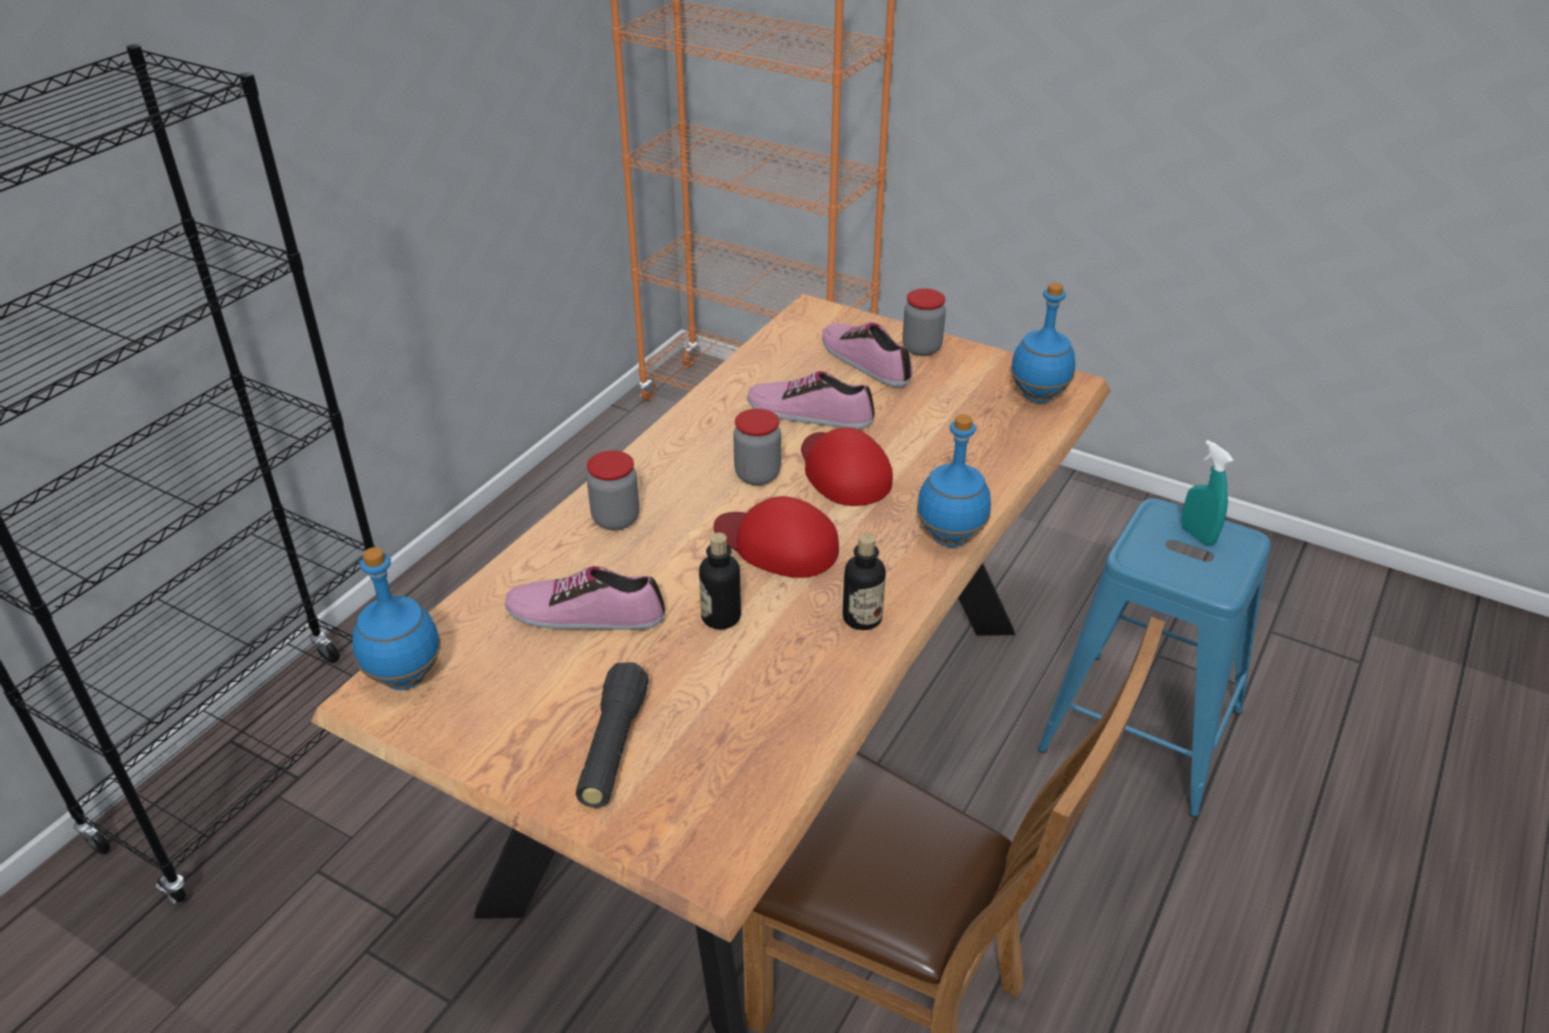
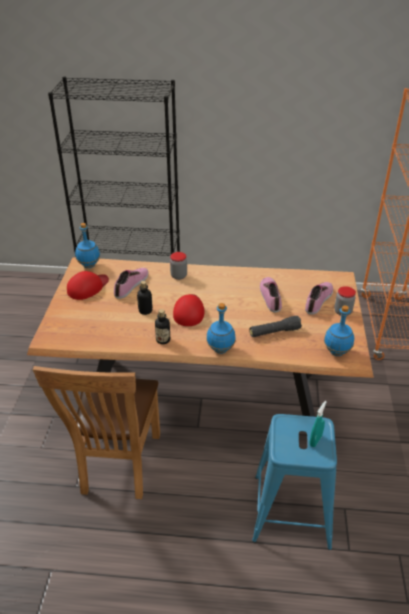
camera: 65 degrees right, 0 degrees up
shoe [505,566,665,630] -> shoe turned 45 degrees clockwise [114,268,148,299]
black flashlight [576,662,649,808] -> black flashlight moved to [249,316,302,337]
jar [733,409,781,485] -> none
red cap [801,427,893,506] -> red cap moved to [67,271,109,300]

